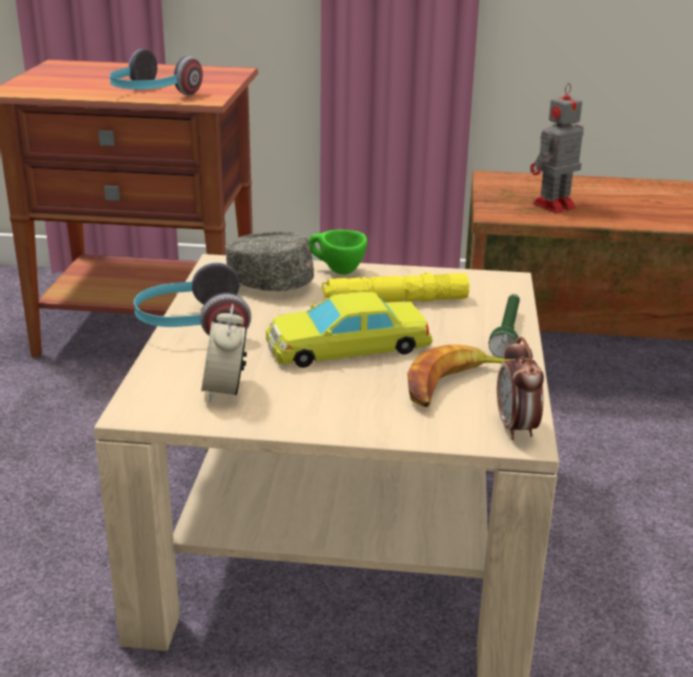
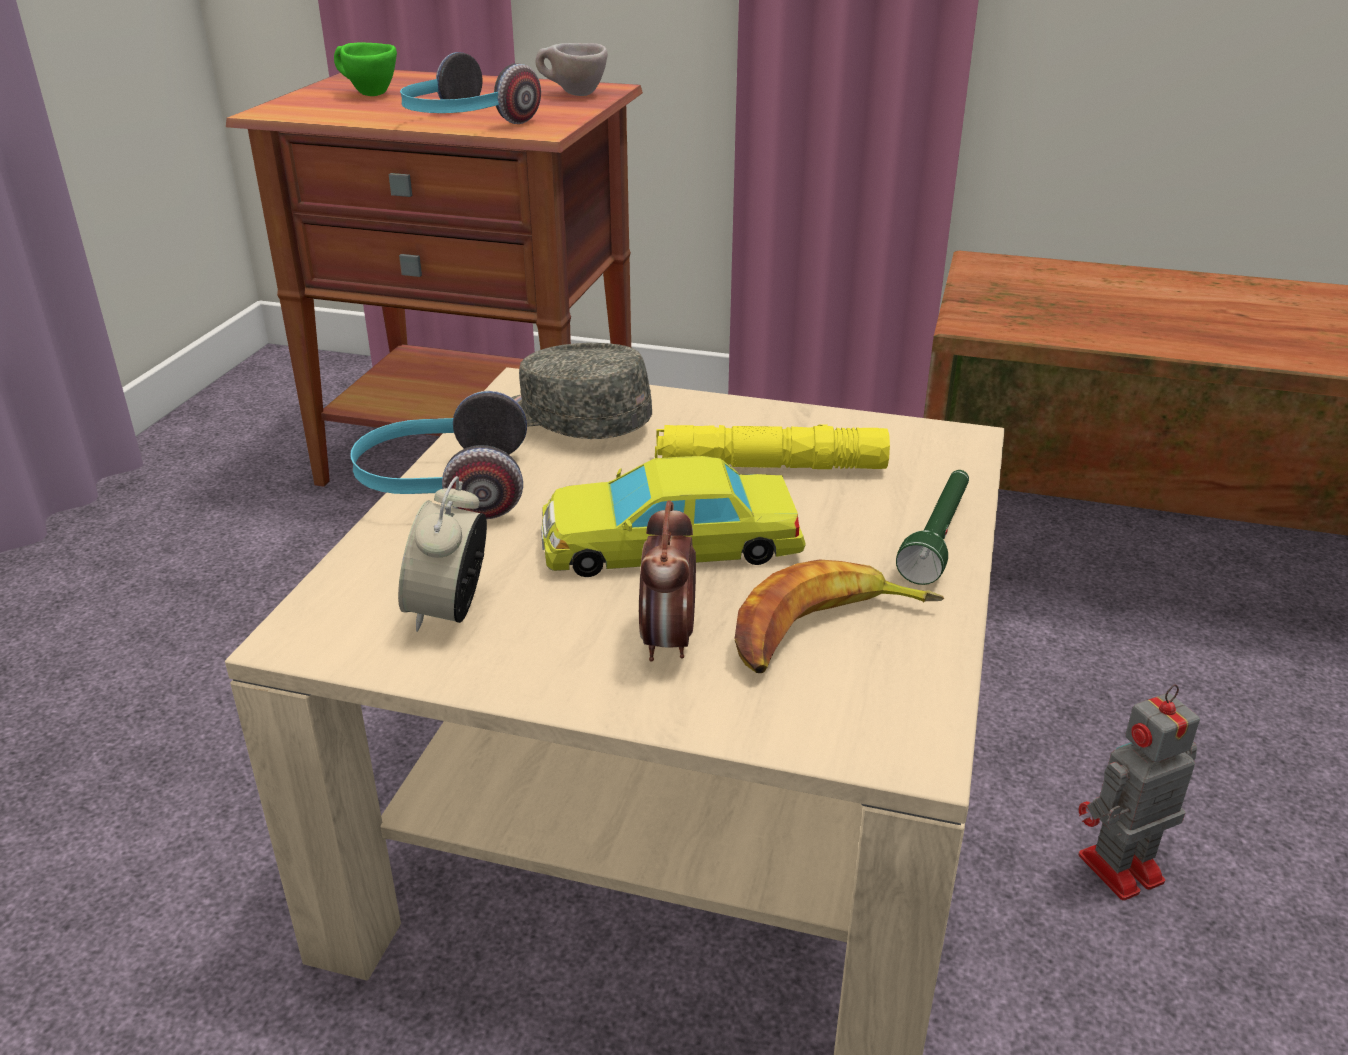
camera: 10 degrees right, 5 degrees up
green cup [309,230,367,275] -> green cup moved to [334,42,397,96]
alarm clock [497,337,544,440] -> alarm clock moved to [639,500,696,662]
toy robot [530,83,584,213] -> toy robot moved to [1078,684,1200,900]
none -> beige cup [536,43,608,96]

